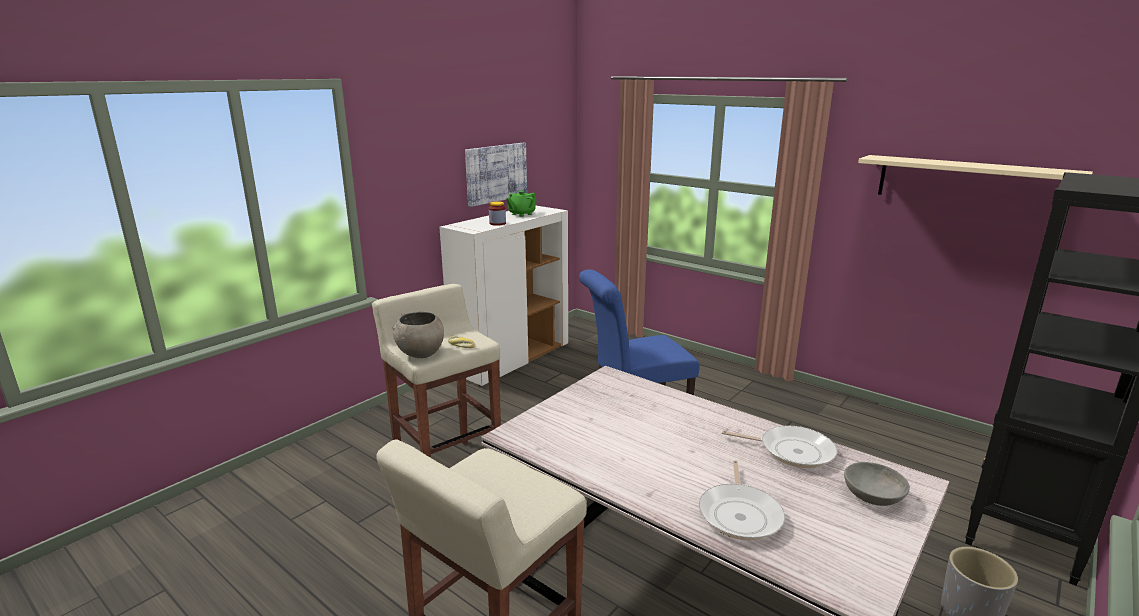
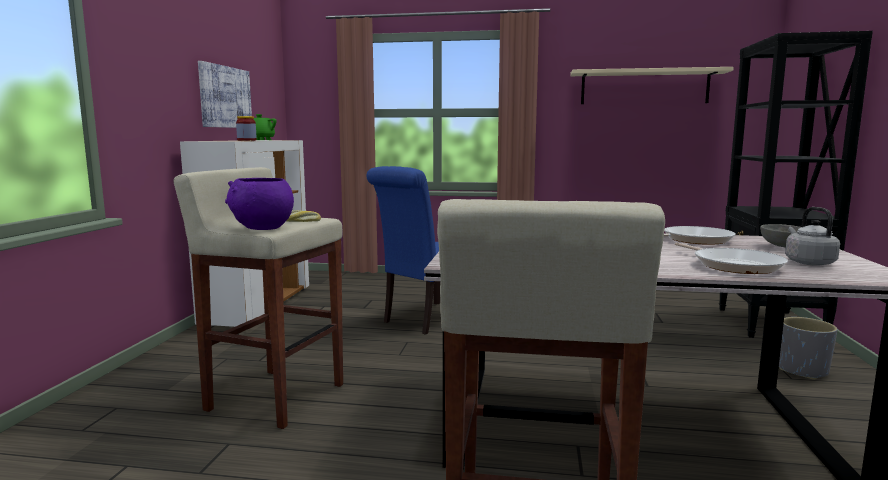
camera: 30 degrees left, 10 degrees down
grey bowl [393,312,444,358] -> purple bowl [225,178,294,230]
none -> grey kettle [785,207,840,266]

